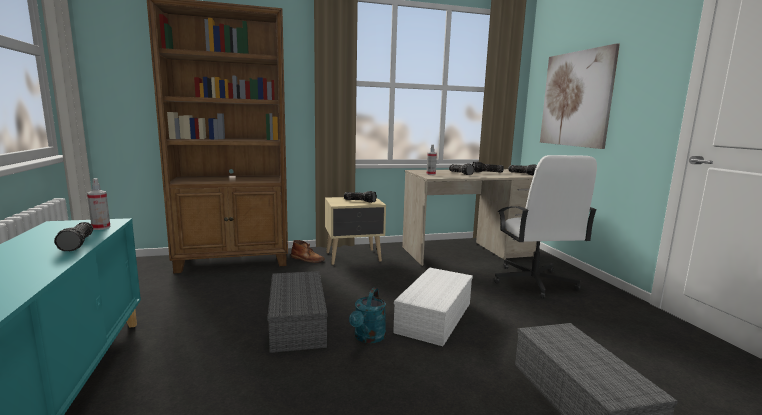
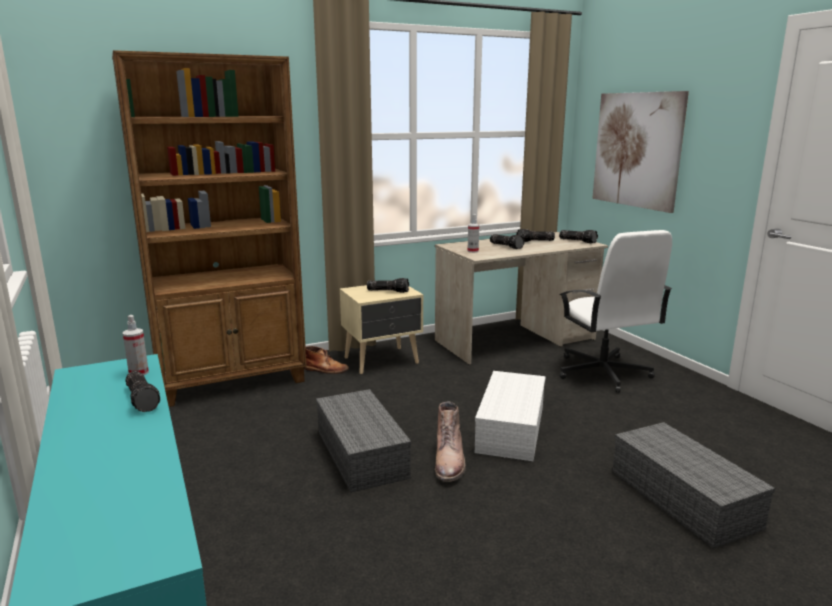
camera: 10 degrees left, 5 degrees up
turquoise watering can [349,288,386,343] -> brown boot [435,401,466,482]

